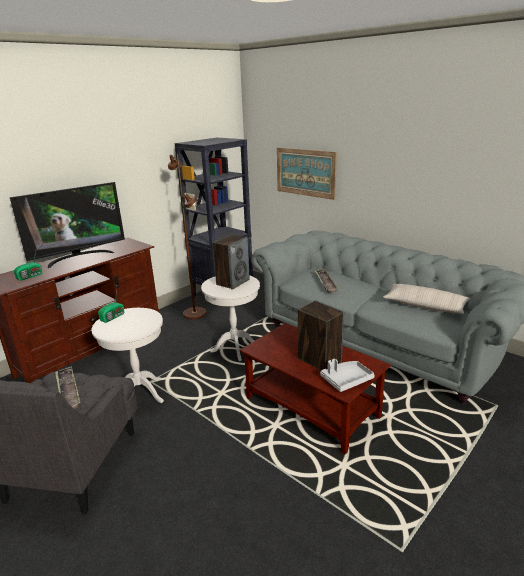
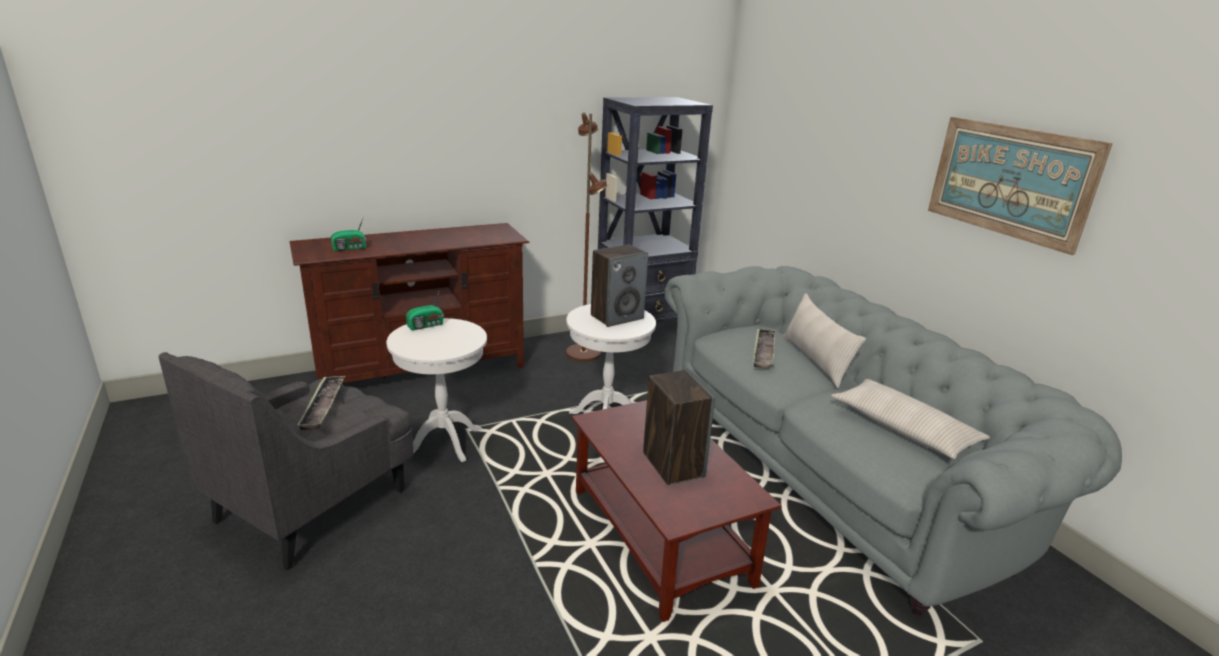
camera: 20 degrees right, 0 degrees up
television [10,182,125,268] -> none
picture [277,148,337,200] -> picture moved to [928,117,1113,255]
grey tray [320,359,375,392] -> none
none -> beige pillow [783,293,866,388]

